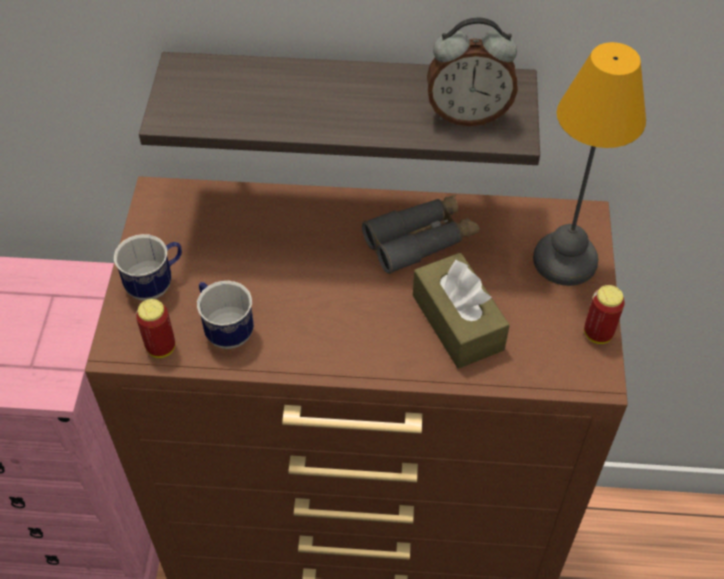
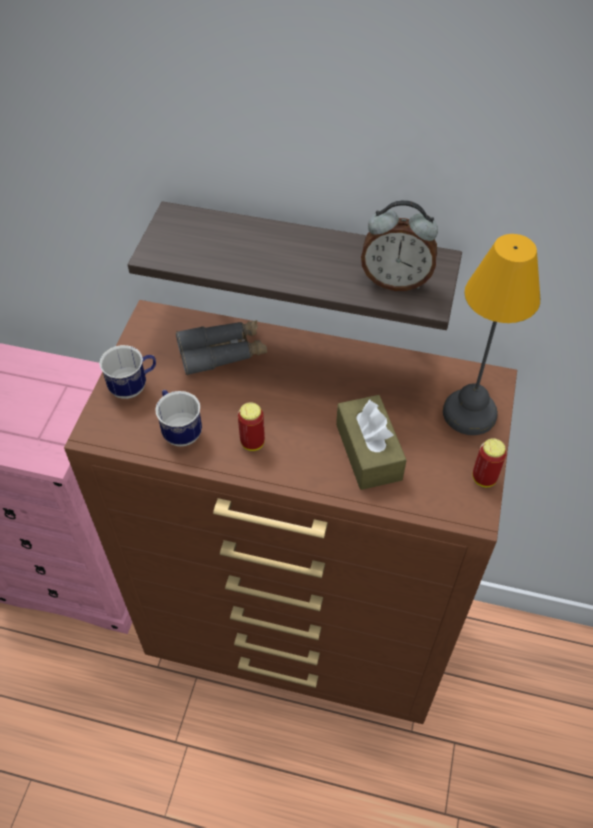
camera: 10 degrees right, 0 degrees up
can [136,299,175,358] -> can moved to [238,402,265,451]
grey binoculars [362,194,479,274] -> grey binoculars moved to [176,320,267,375]

